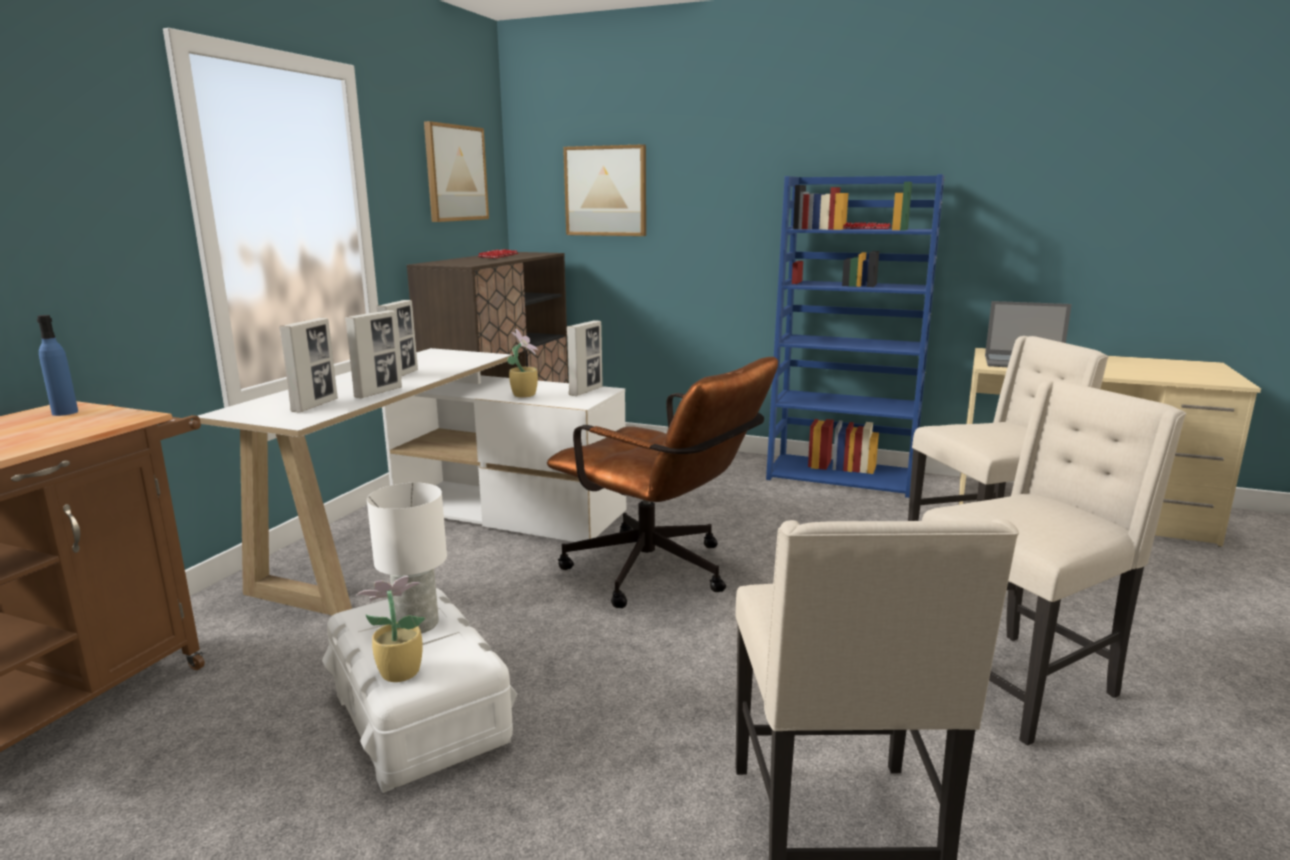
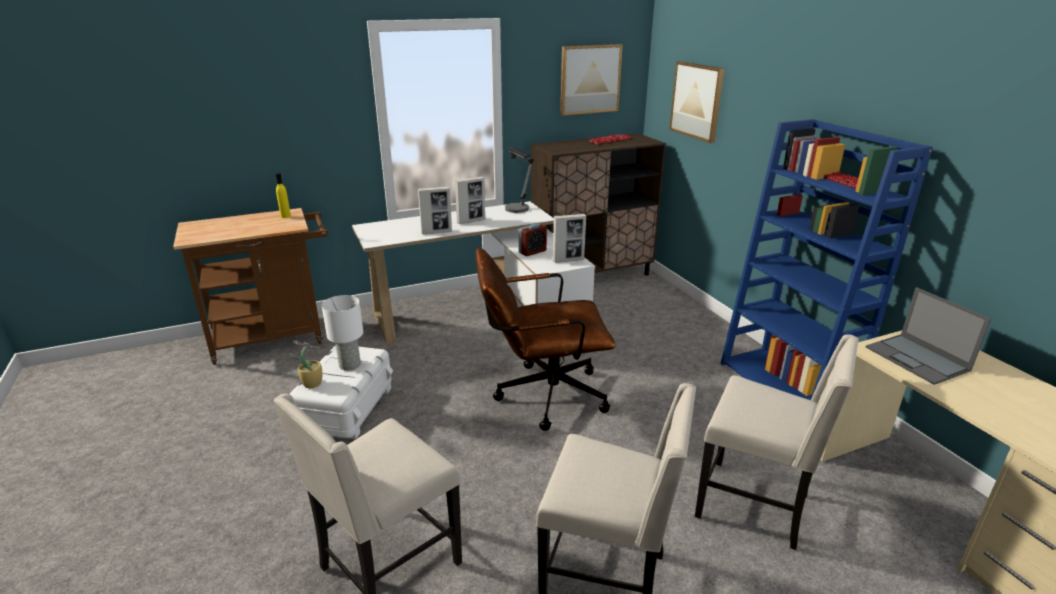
camera: 45 degrees right, 10 degrees up
blue bottle [37,315,78,416] -> yellow bottle [275,173,291,218]
picture frame [279,318,338,412] -> none
potted plant [507,329,538,398] -> alarm clock [519,223,547,256]
brown office chair [547,357,778,608] -> brown office chair turned 90 degrees clockwise [475,247,615,431]
none -> table lamp [505,148,534,213]

